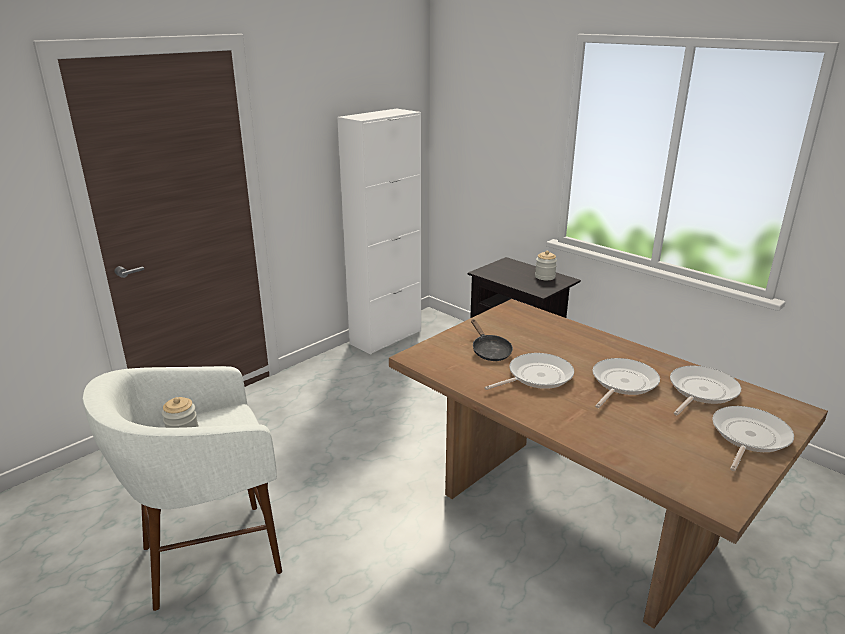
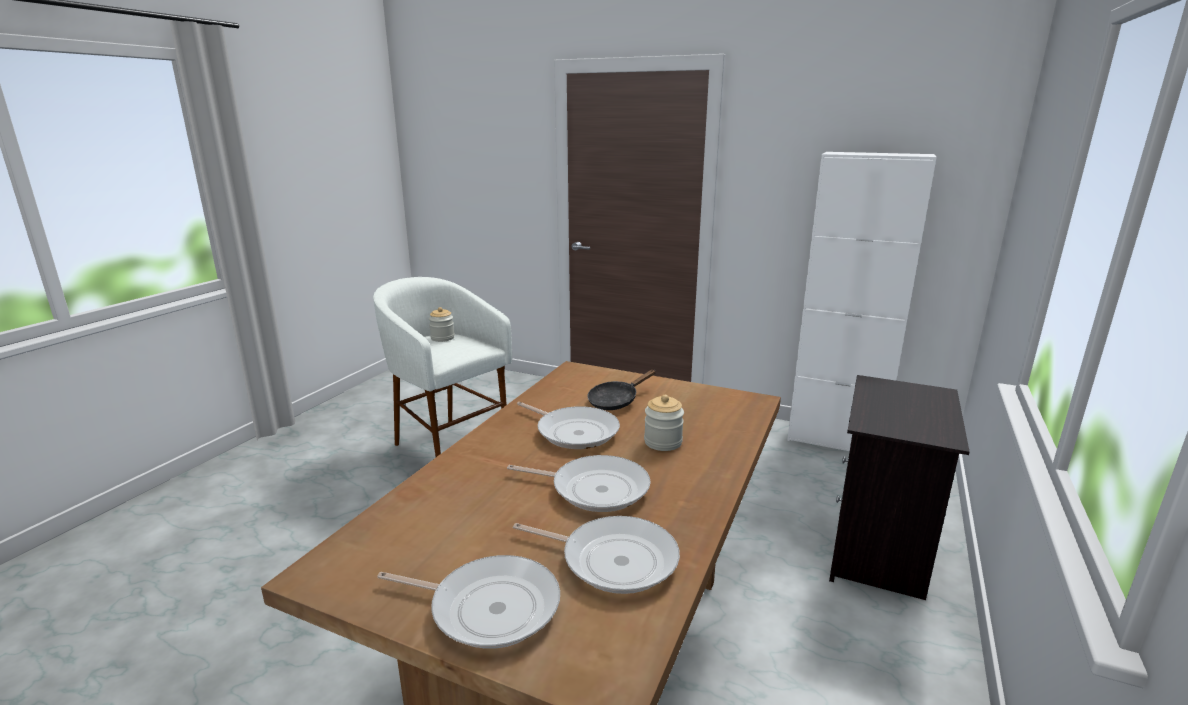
camera: 70 degrees right, 5 degrees down
jar [535,251,557,280] -> jar moved to [644,395,684,451]

